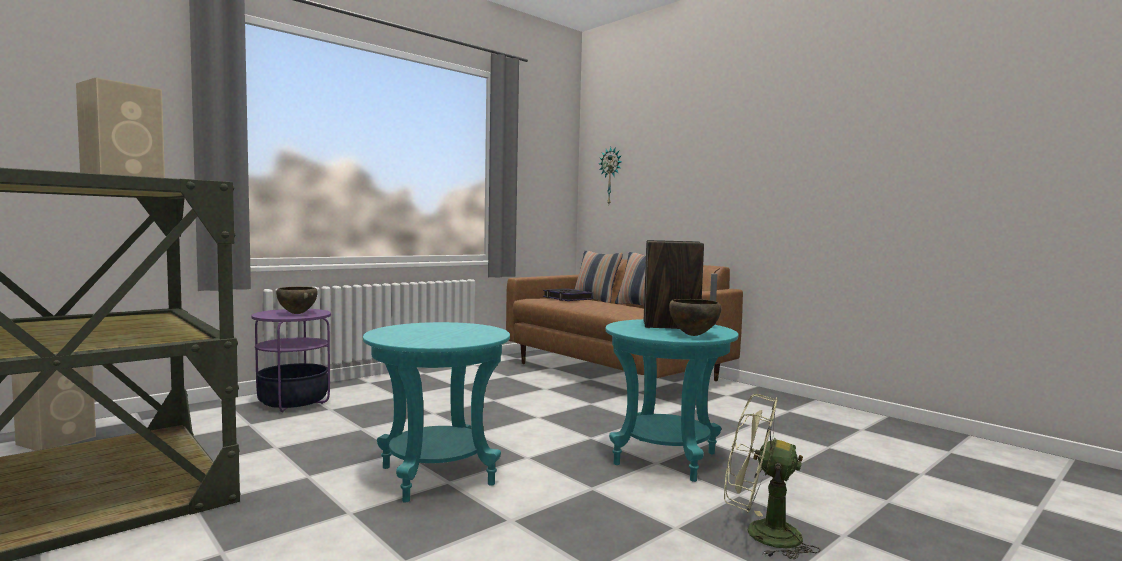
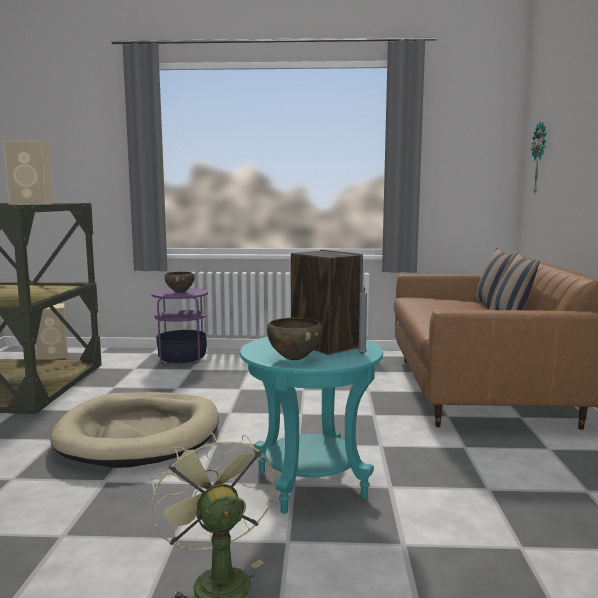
camera: 45 degrees right, 5 degrees up
turquoise side table [363,322,510,503] -> beige dog bed [50,392,219,468]
book [543,288,592,301] -> none

